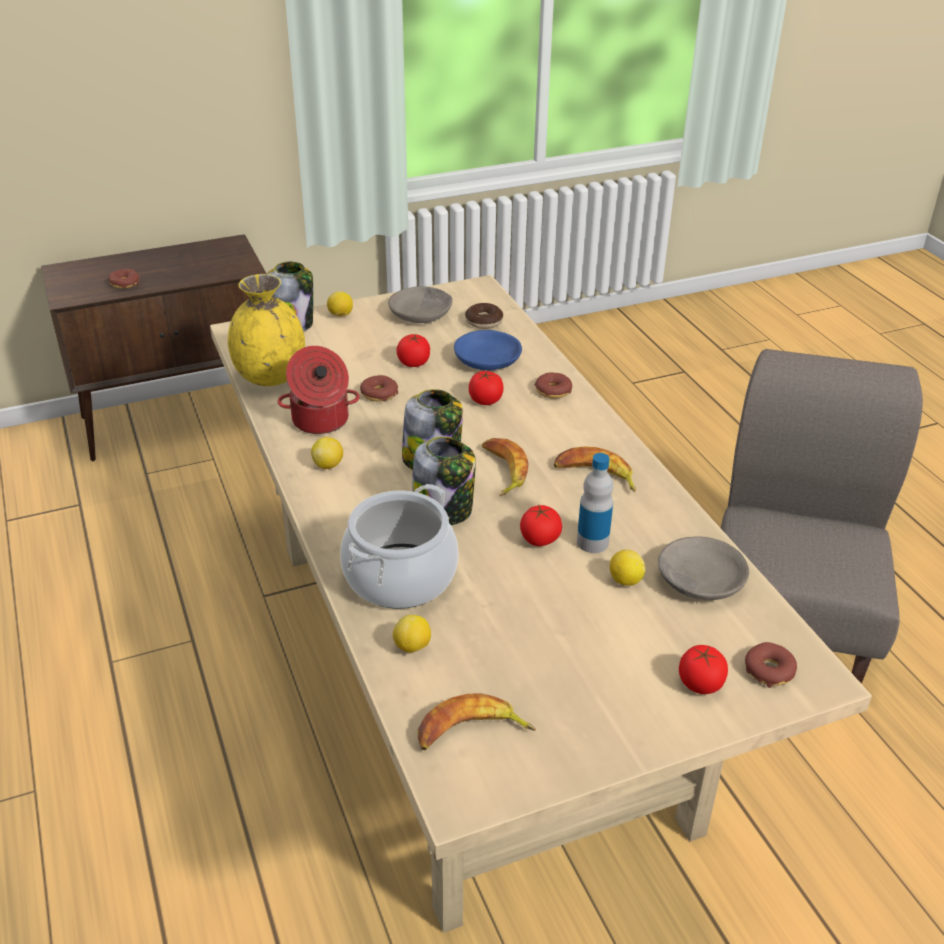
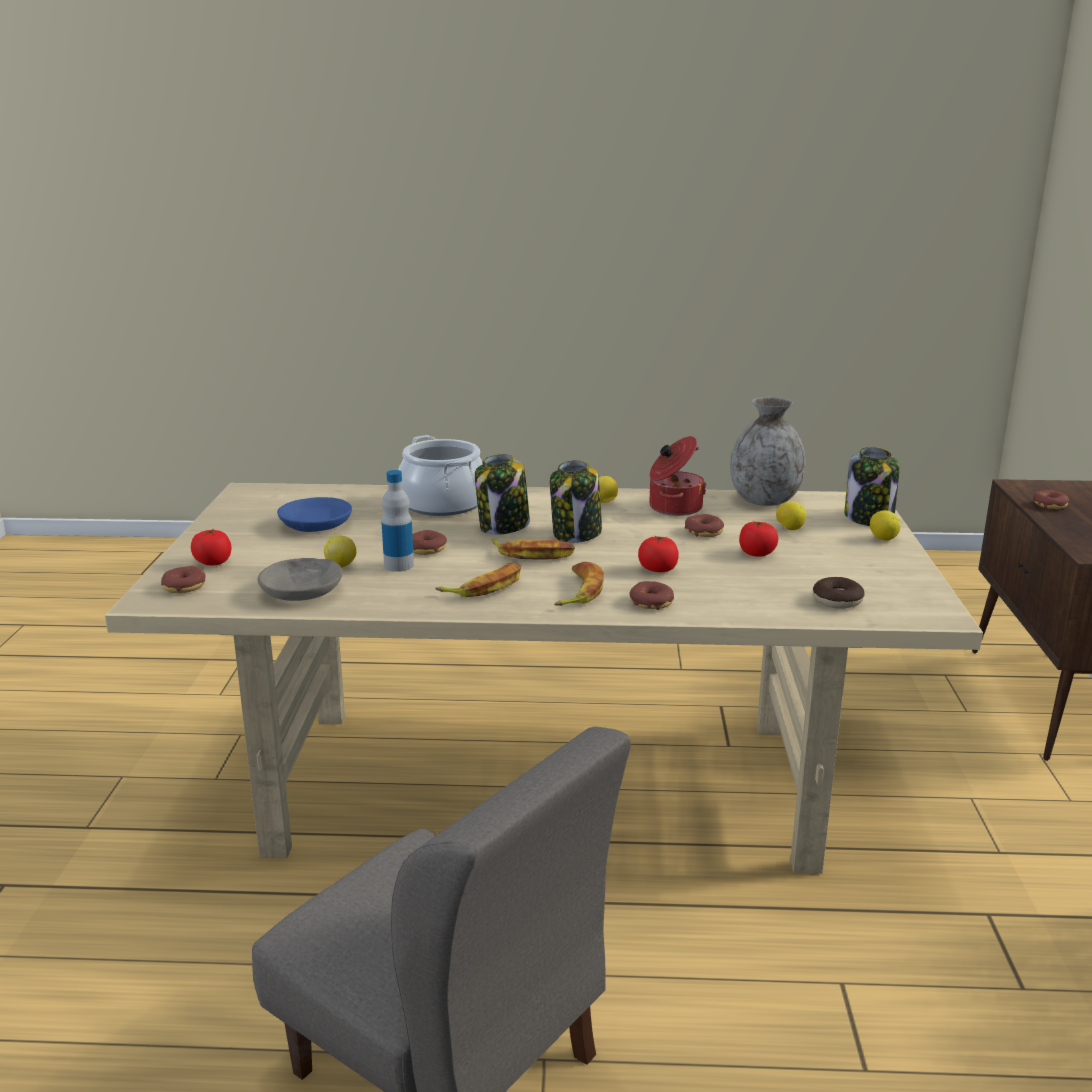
camera: 115 degrees right, 15 degrees down
yellow vase [228,274,305,386] -> grey vase [730,397,806,506]
grey bowl [388,286,452,323] -> none
lemon [393,615,431,653] -> lemon moved to [776,501,807,530]
banana [418,693,536,750] -> banana moved to [554,562,604,606]
blue bowl [454,330,522,371] -> blue bowl moved to [277,497,352,532]
tomato [520,504,562,546] -> donut [412,530,447,555]

